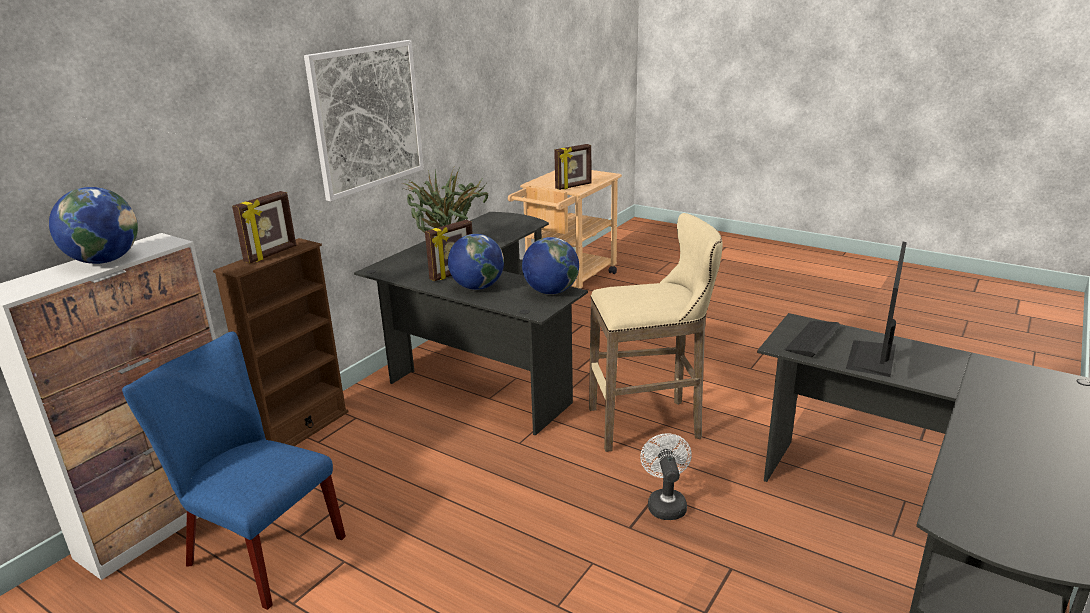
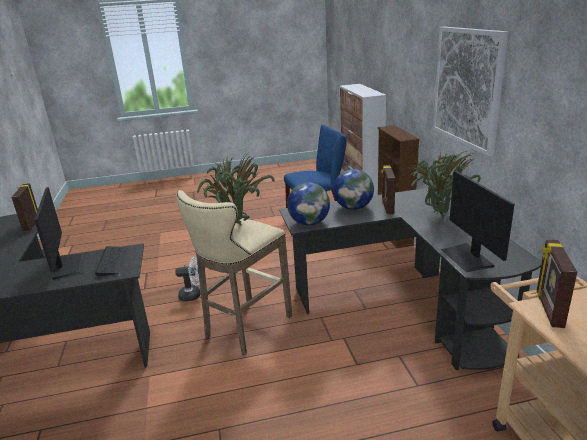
camera: 135 degrees right, 0 degrees up
globe [49,187,138,264] -> none
picture frame [232,191,296,263] -> picture frame moved to [12,183,38,232]
white fan [640,433,692,520] -> white fan turned 45 degrees counterclockwise [175,256,201,301]
none -> potted plant [197,152,275,225]
none -> monitor [441,171,515,272]

